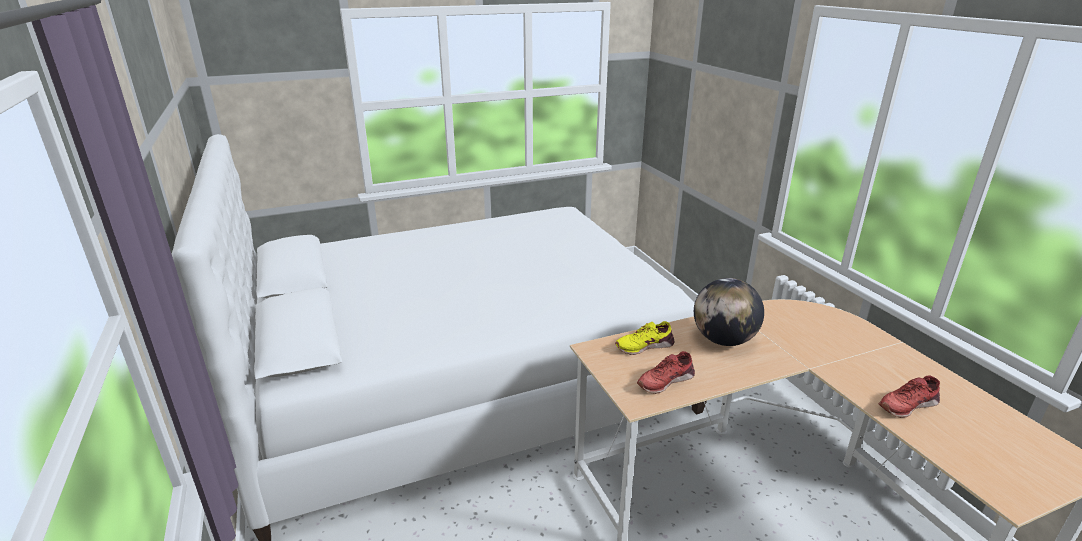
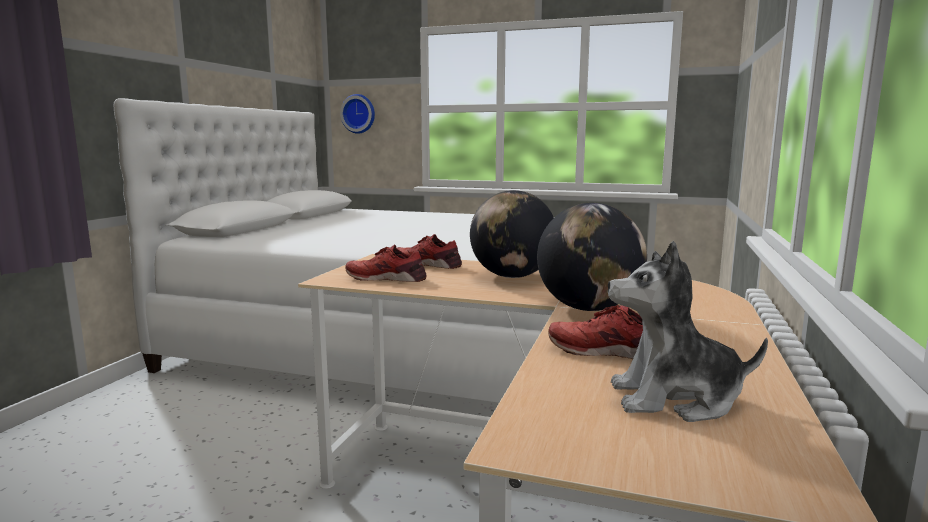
camera: 40 degrees right, 15 degrees down
yellow shoe [615,321,674,355] -> red shoe [397,234,462,269]
none -> wall clock [340,94,375,134]
none -> globe [537,203,647,311]
none -> plush toy [608,241,768,422]

